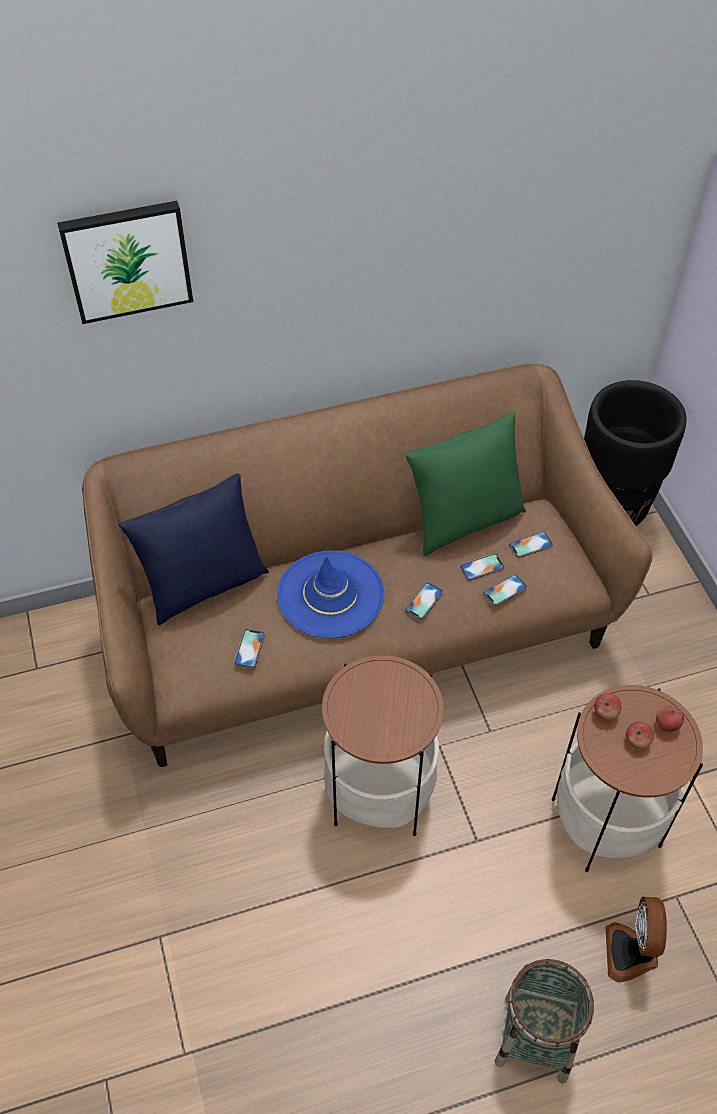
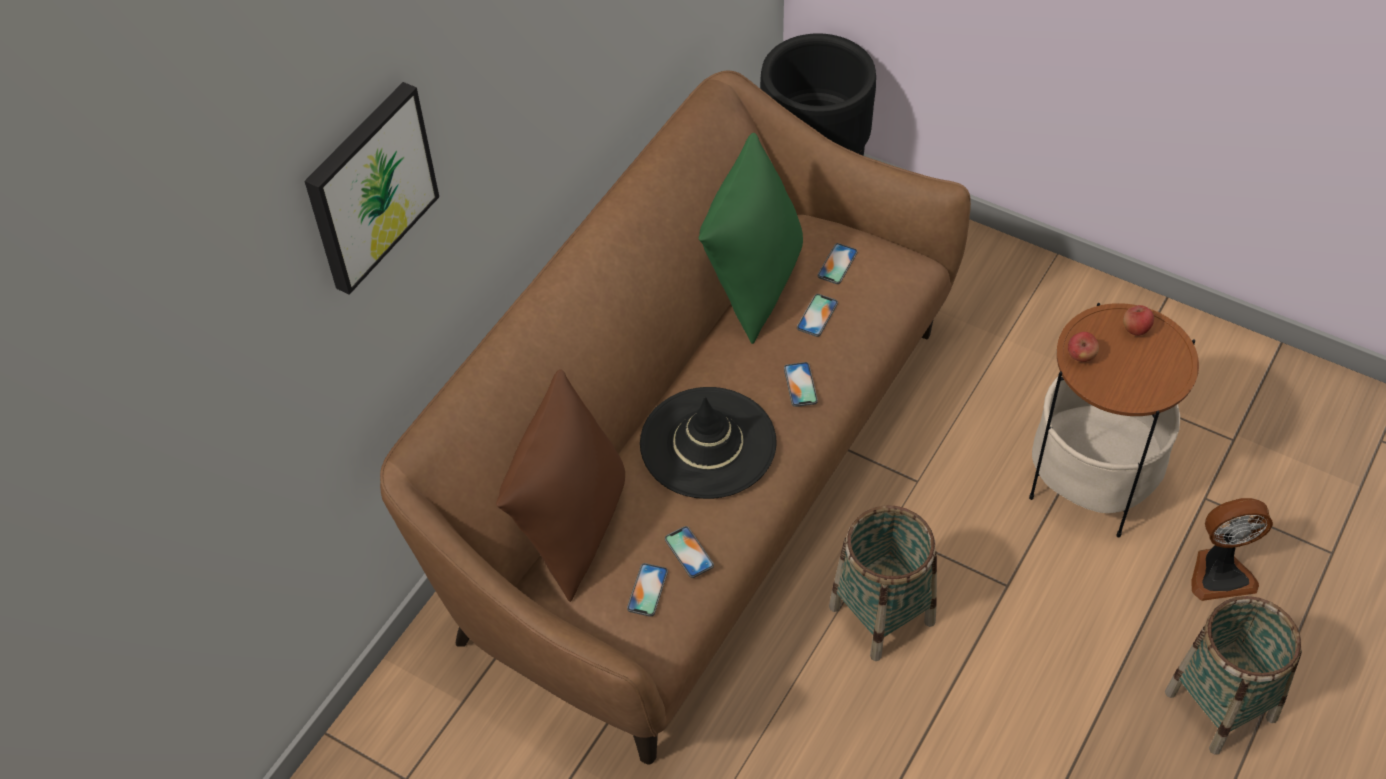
camera: 40 degrees left, 0 degrees up
blue pillow [119,473,269,625] -> brown pillow [496,369,625,602]
blue hat [277,550,384,638] -> black hat [640,387,777,499]
side table [322,655,444,836] -> basket [829,505,937,661]
phone [483,574,527,606] -> phone moved to [627,563,668,617]
fan [605,897,667,983] -> fan turned 60 degrees counterclockwise [1191,498,1273,601]
apple [626,722,654,749] -> none

